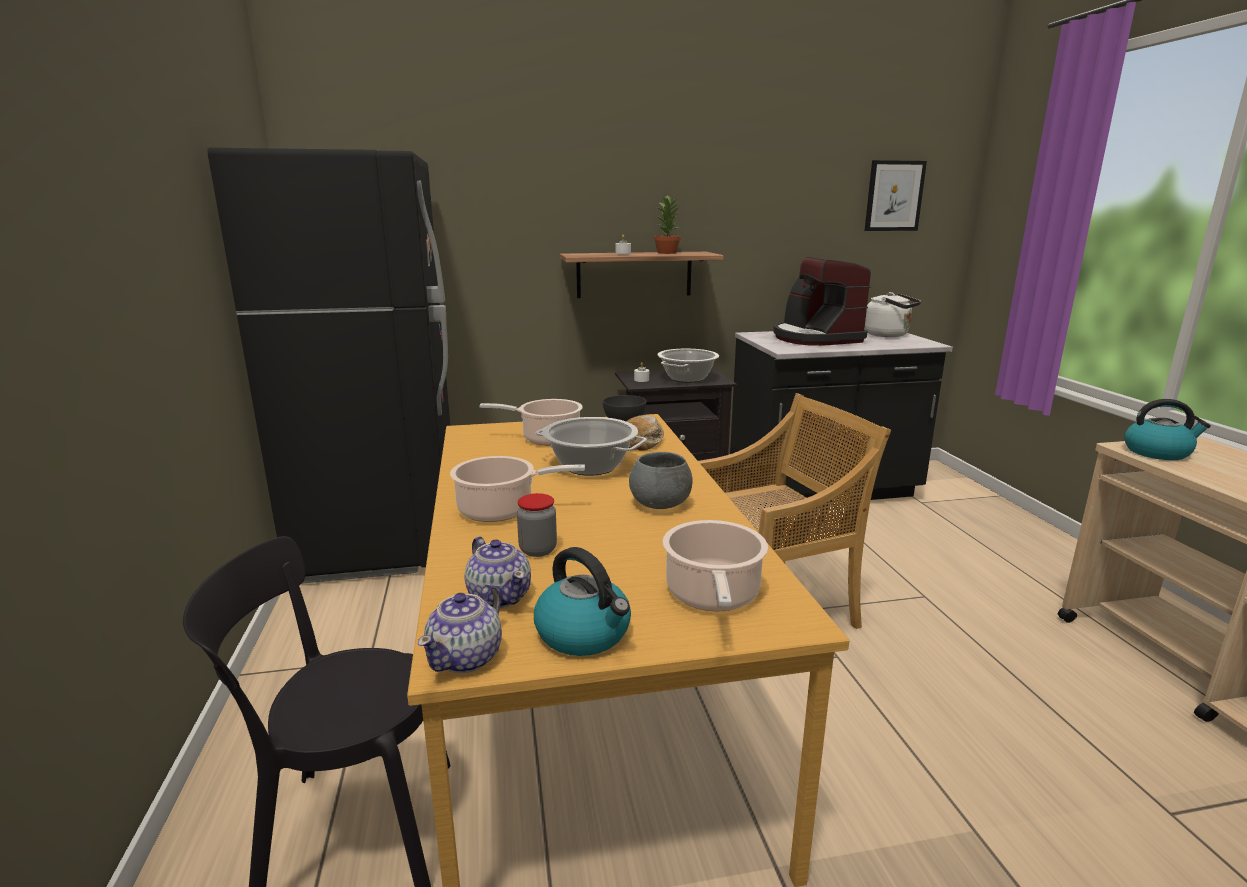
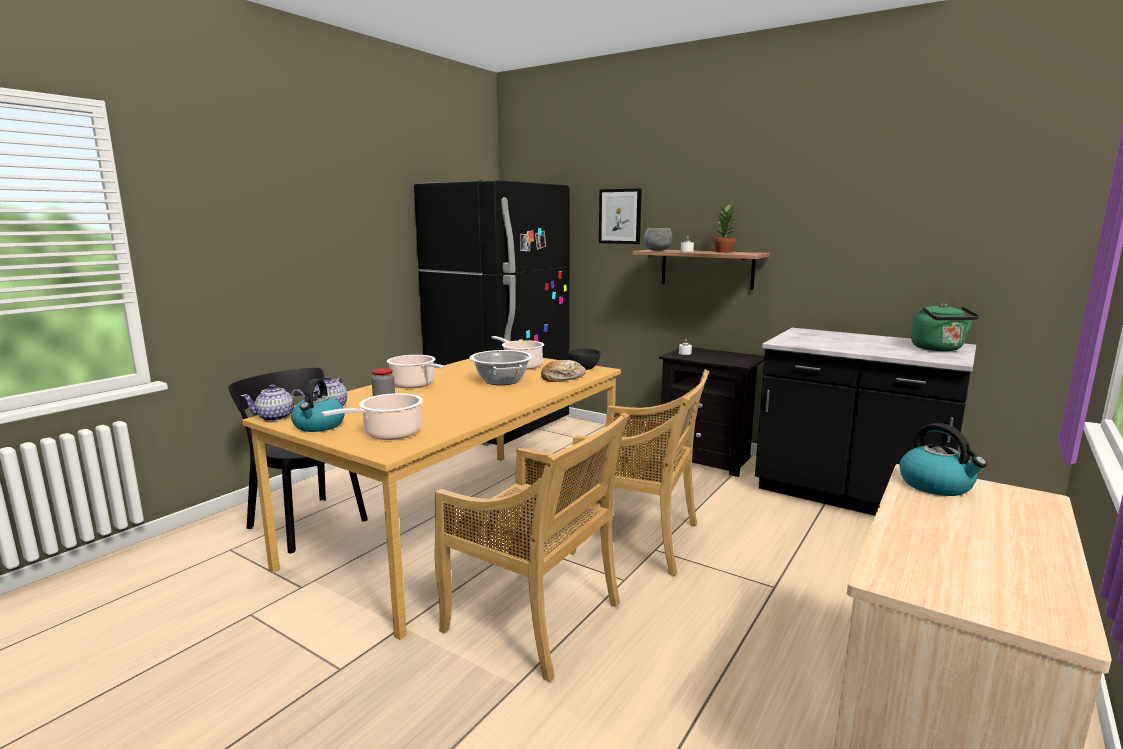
camera: 45 degrees right, 5 degrees down
grey bowl [629,452,693,509] -> grey bowl moved to [643,228,673,251]
cooking pot [658,349,719,382] -> none
coffee machine [773,257,871,346] -> none
picture [865,160,927,231] -> picture moved to [599,188,642,244]
white kettle [865,292,921,337] -> green kettle [911,303,979,351]
none -> beige chair [435,413,629,682]

